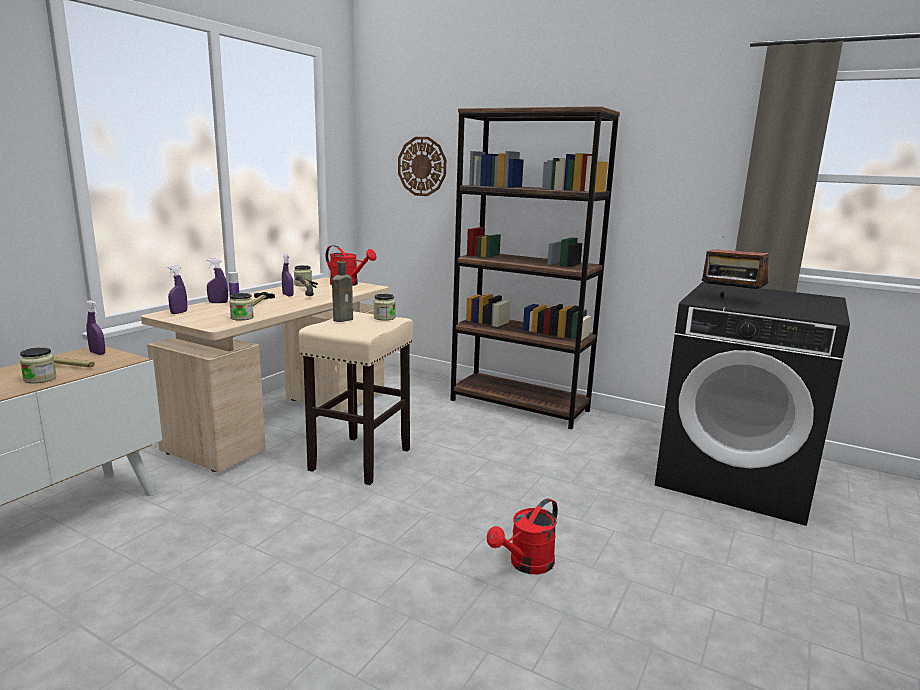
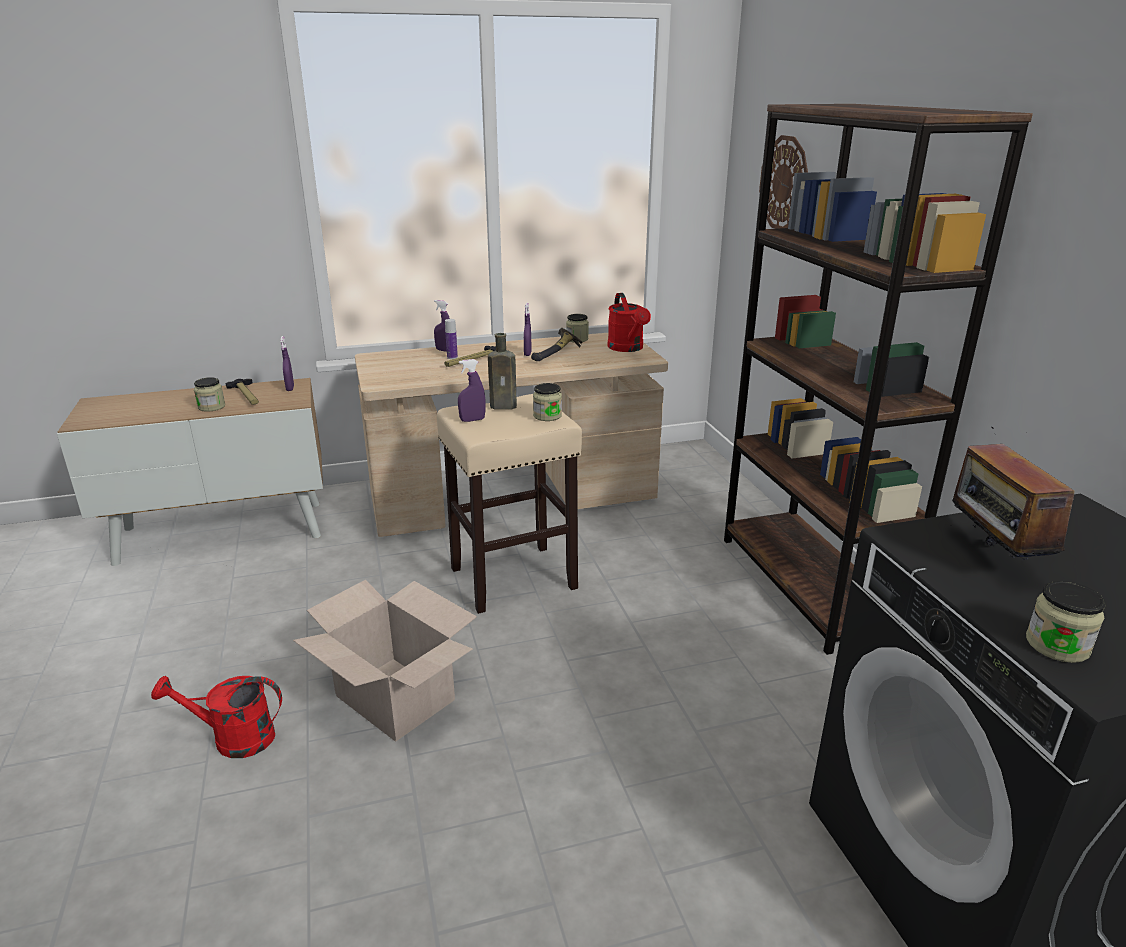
camera: 45 degrees right, 10 degrees up
purple spray bottle [168,265,187,314] -> purple spray bottle moved to [458,359,485,422]
jar [229,293,254,321] -> jar moved to [1026,581,1106,663]
red watering can [487,498,558,574] -> red watering can moved to [151,676,282,758]
none -> cardboard box [293,580,477,742]

